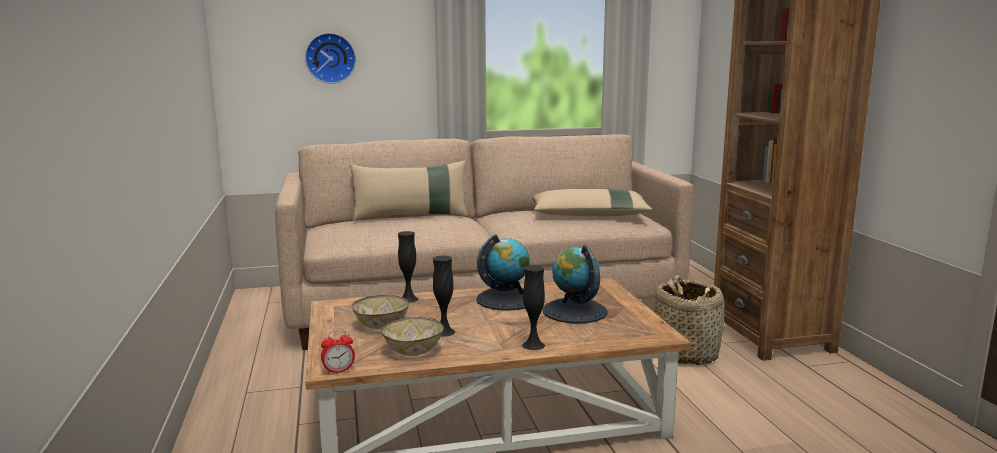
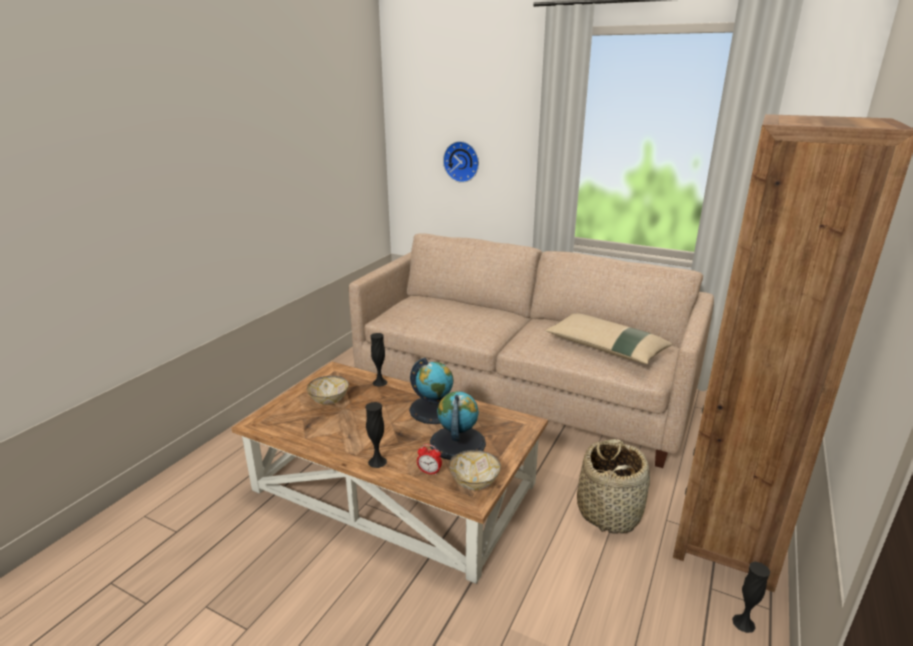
camera: 40 degrees right, 10 degrees up
alarm clock [321,330,355,374] -> alarm clock moved to [417,444,442,475]
beige pillow [350,160,468,221] -> none
bowl [381,317,444,356] -> bowl moved to [449,450,501,490]
black vase [433,255,455,337] -> black vase moved to [732,562,770,633]

